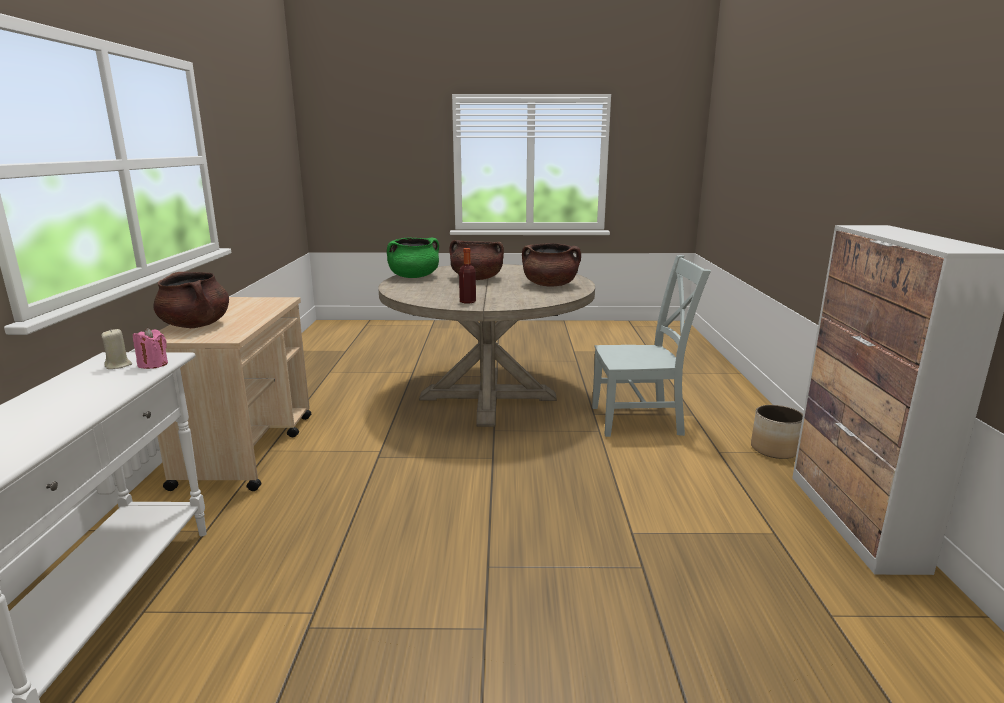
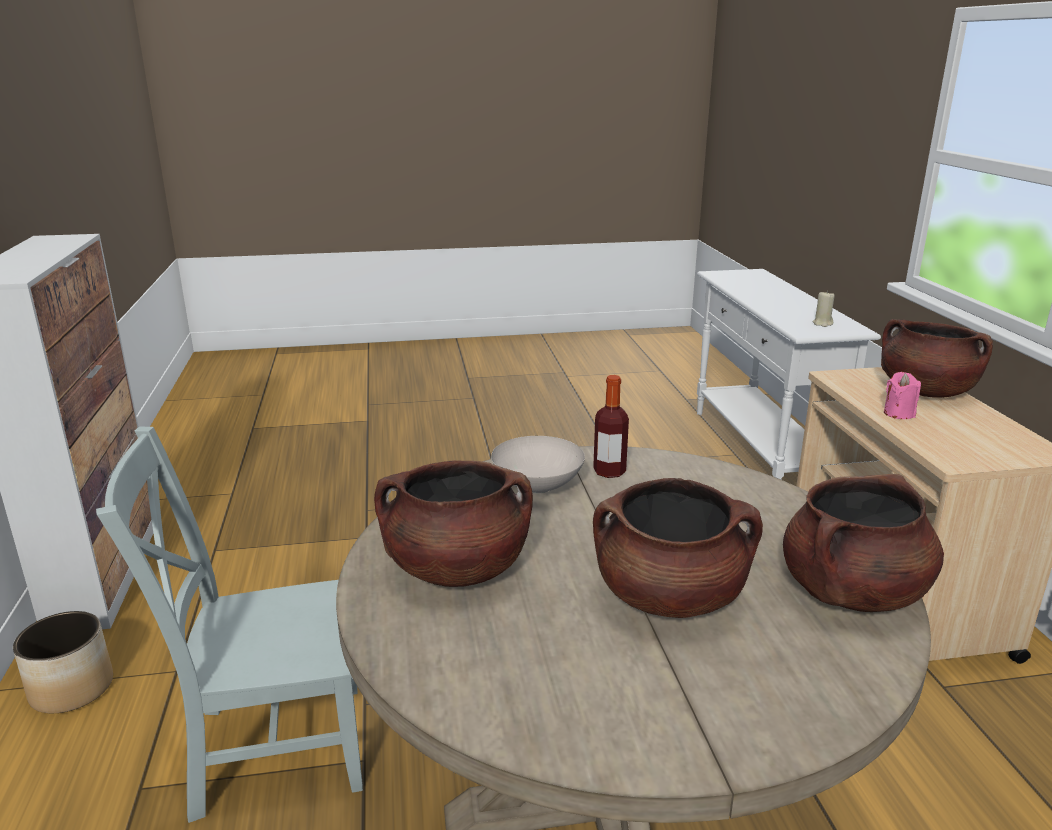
camera: 170 degrees right, 5 degrees up
pink candle [133,328,168,369] -> pink candle moved to [884,372,921,419]
green cooking pot [387,237,439,278] -> brown cooking pot [783,474,944,612]
none -> white bowl [491,436,585,493]

